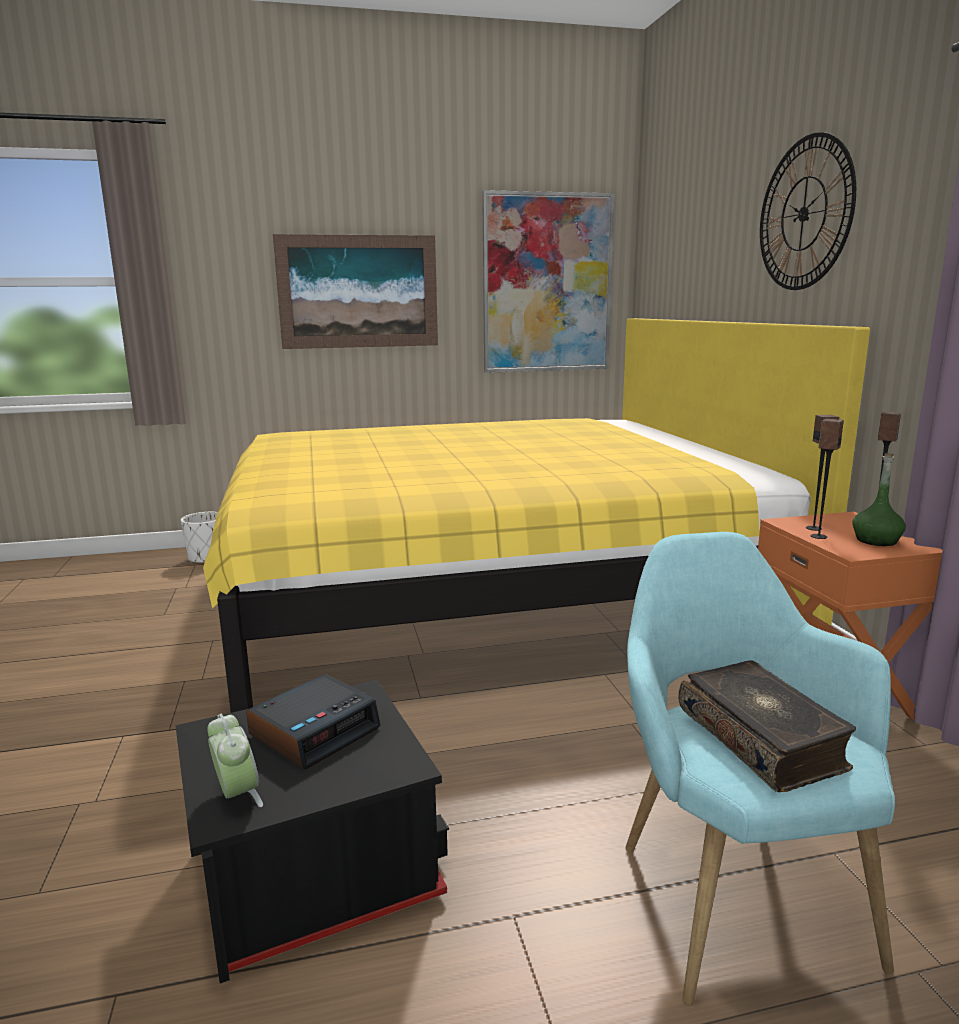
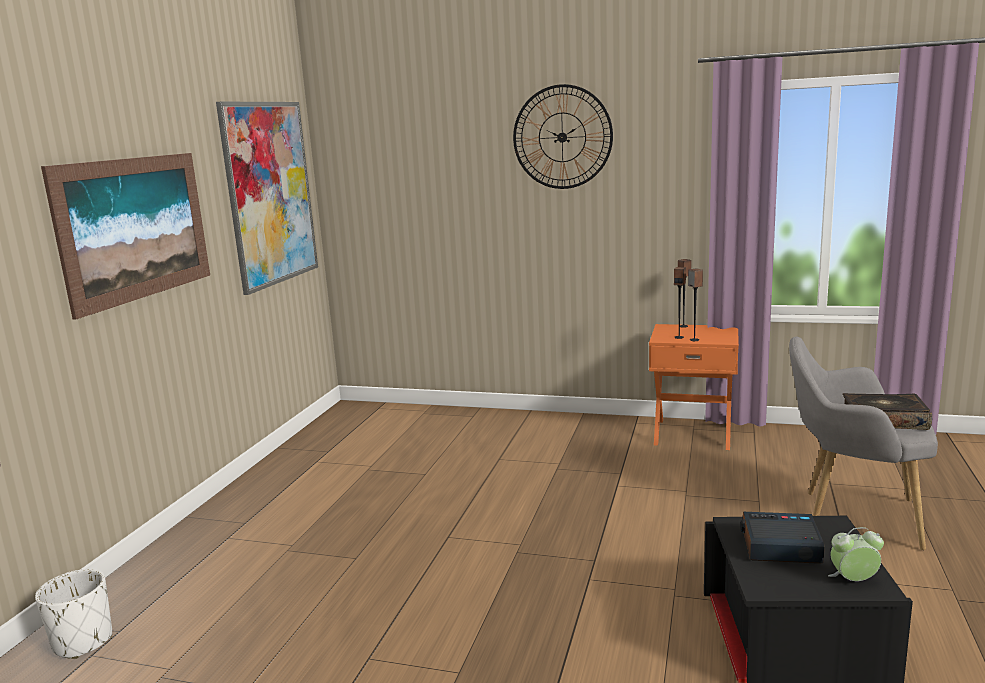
camera: 60 degrees left, 0 degrees up
yellow bed [203,318,870,713] -> none
alarm clock [246,674,381,769] -> alarm clock turned 60 degrees counterclockwise [740,512,825,564]
turquoise armchair [625,532,895,1006] -> grey armchair [789,337,938,550]
green bottle [852,453,906,546] -> none

